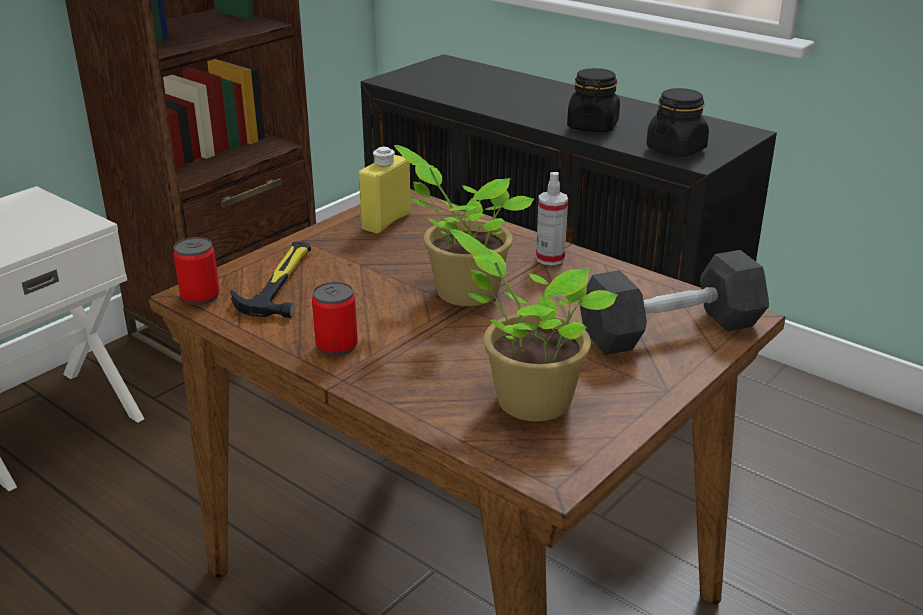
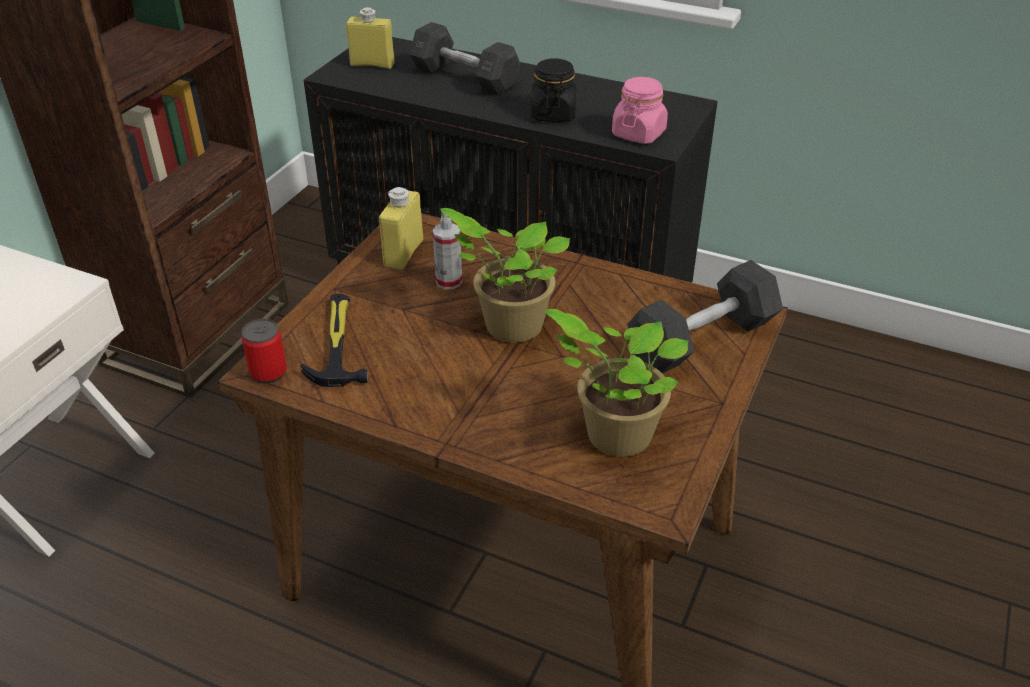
camera: 15 degrees left, 10 degrees up
can [312,282,358,356] -> none
spray bottle [536,172,568,265] -> spray bottle moved to [433,211,462,290]
black jar [646,88,709,157] -> pink jar [612,77,668,144]
none -> yellow bottle [346,7,394,69]
none -> grey dumbbell [409,22,520,96]

